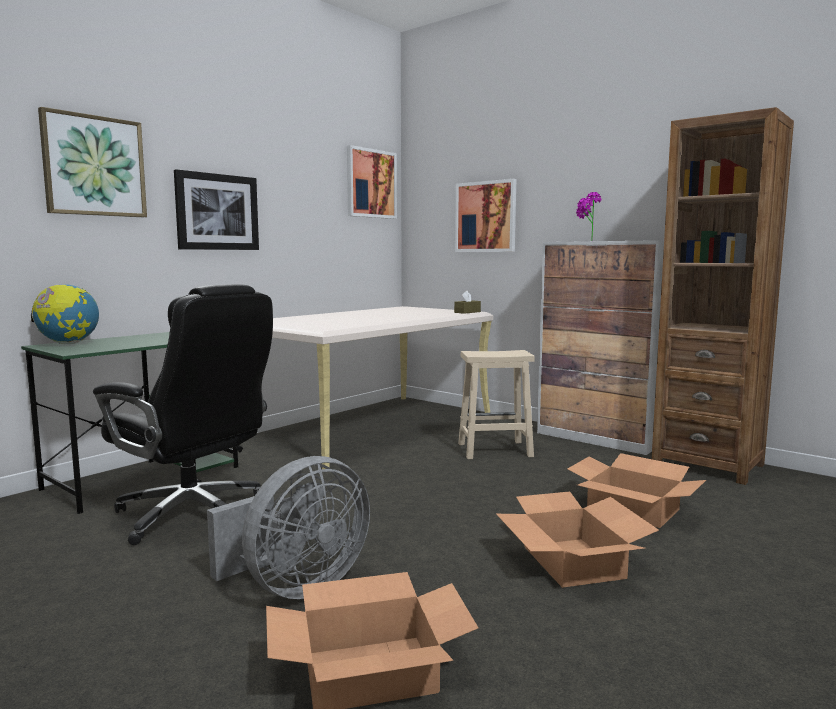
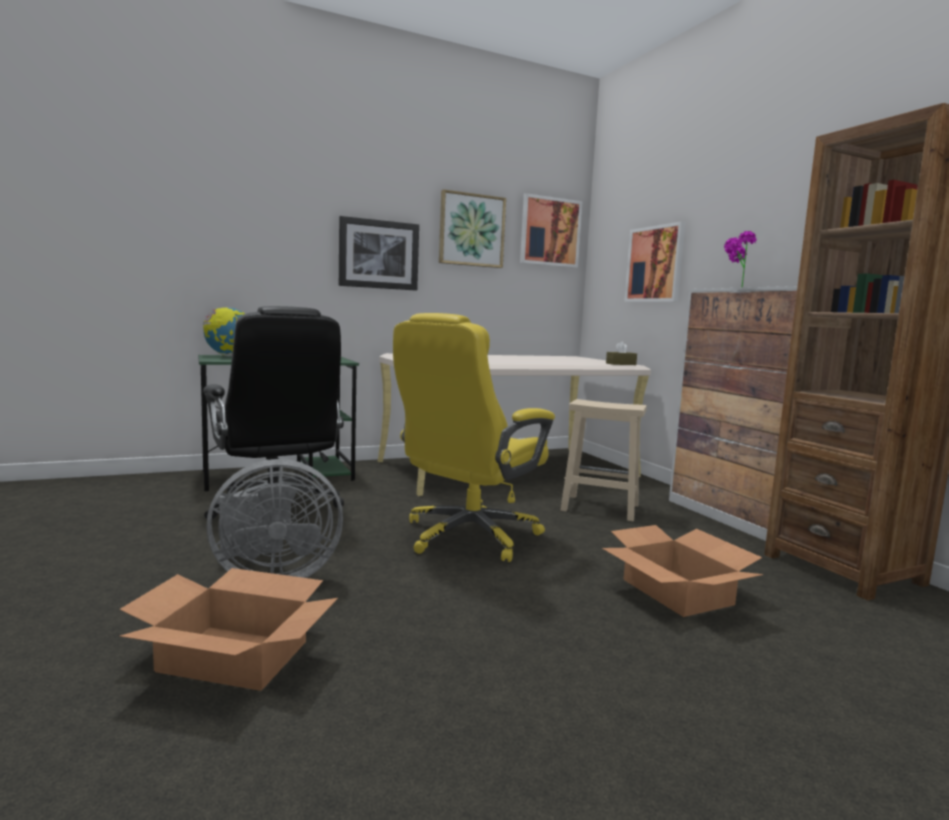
camera: 25 degrees right, 0 degrees up
picture [38,107,147,217] -> picture moved to [439,189,506,268]
cardboard box [496,491,659,588] -> none
none -> yellow office chair [393,313,555,562]

